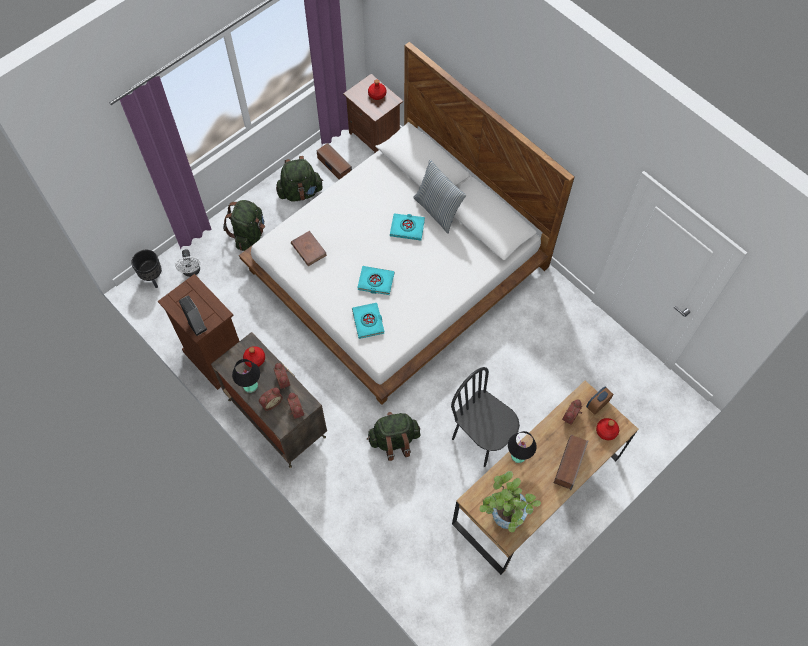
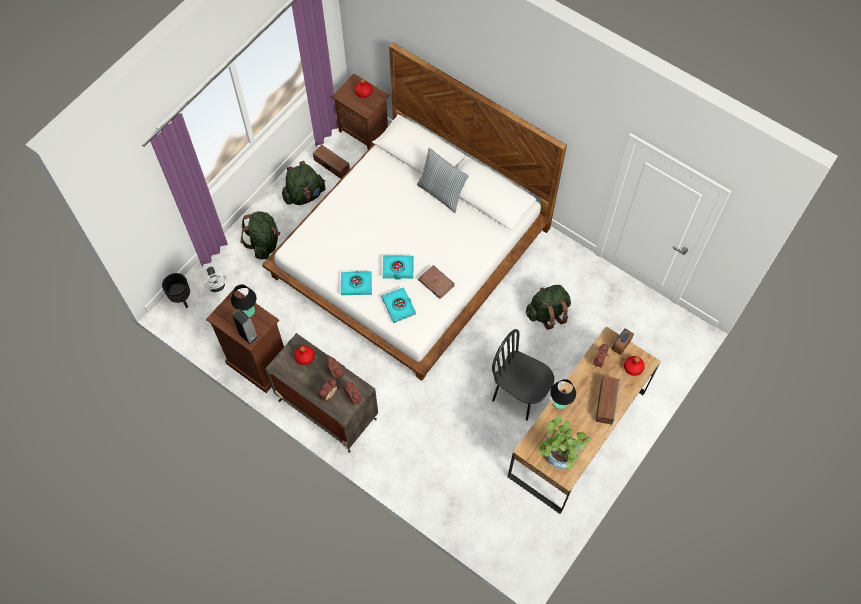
camera: 10 degrees left, 0 degrees up
black table lamp [232,359,260,393] -> black table lamp moved to [231,284,257,317]
brown book [291,231,327,266] -> brown book moved to [418,265,455,299]
green backpack [367,412,421,461] -> green backpack moved to [526,285,571,330]
turquoise book [390,213,425,241] -> turquoise book moved to [341,271,372,295]

